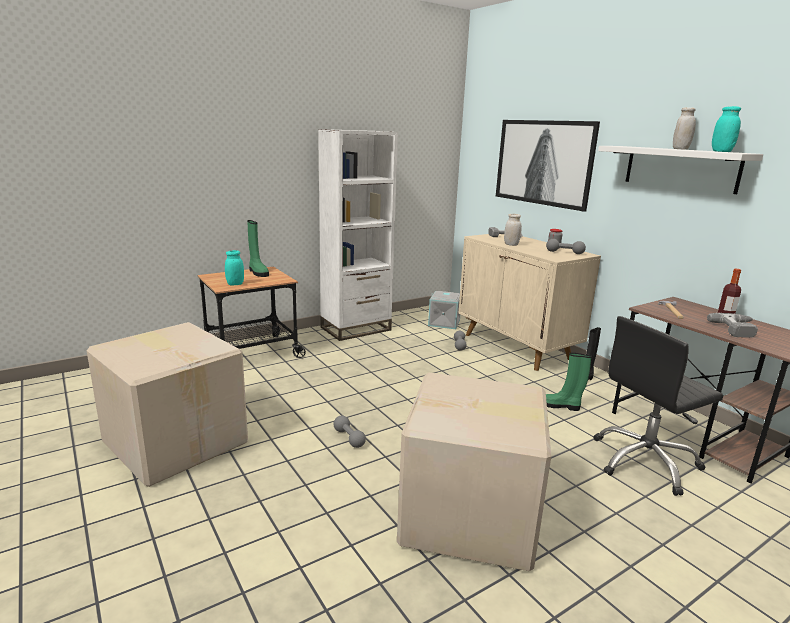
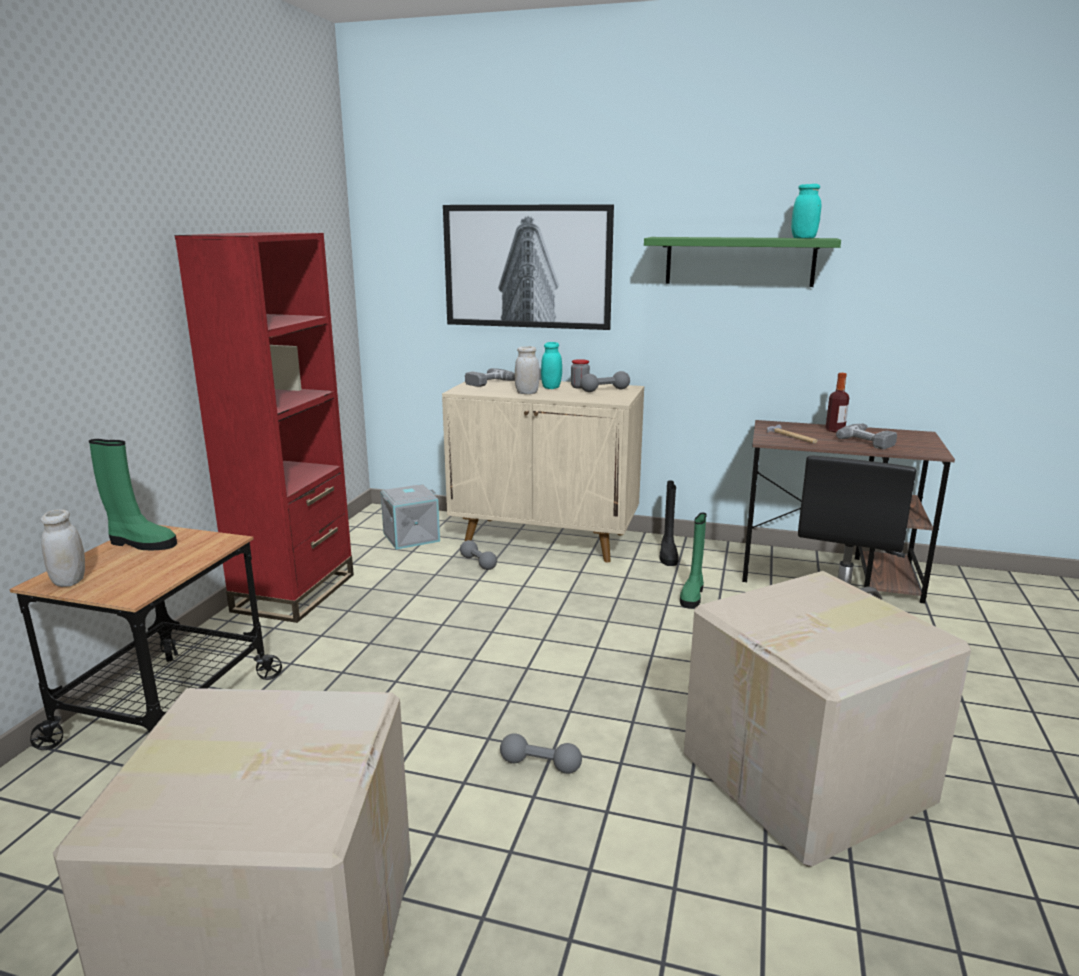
camera: 40 degrees left, 0 degrees up
turquoise jar [225,250,244,285] -> turquoise jar moved to [541,342,562,389]
white bookcase [318,129,398,341] -> red bookcase [175,232,354,623]
green boot [546,353,592,411] -> green boot turned 45 degrees counterclockwise [680,512,707,608]
white shelf [598,146,763,194] -> green shelf [644,237,841,287]
white jar [673,107,696,149] -> white jar moved to [41,509,85,587]

